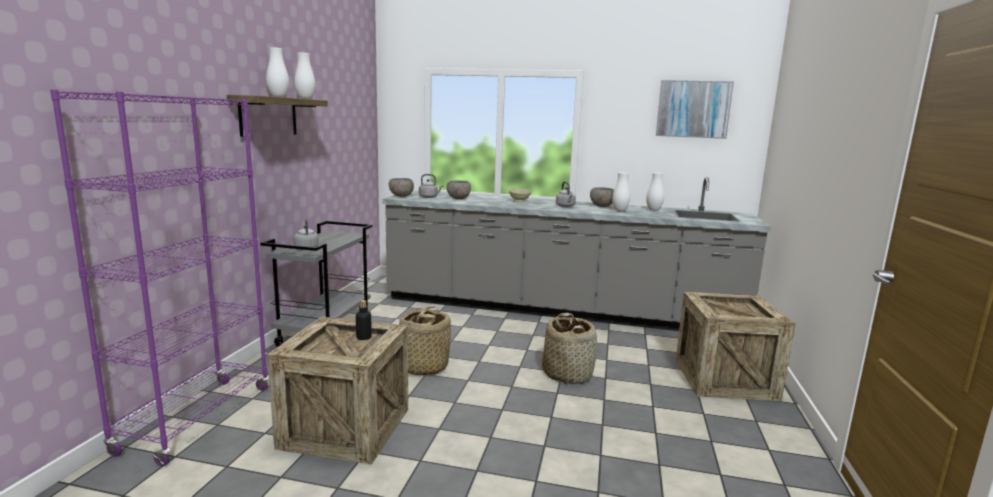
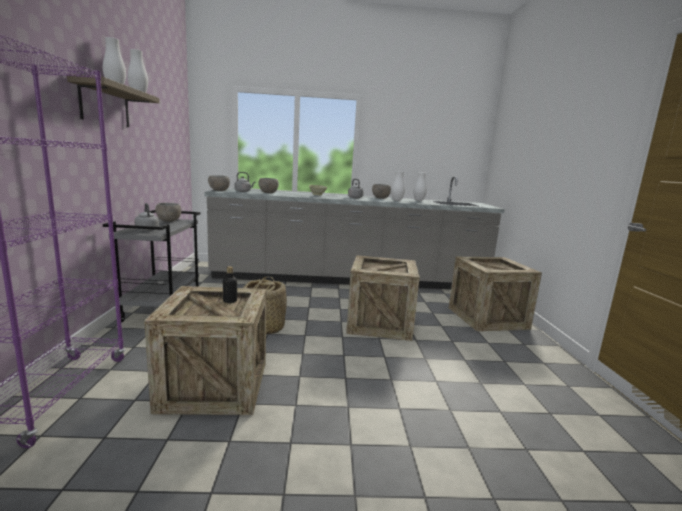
camera: 15 degrees left, 0 degrees up
basket [542,313,597,384] -> crate [346,255,420,341]
picture [656,80,734,139] -> none
none -> grey bowl [155,203,181,222]

